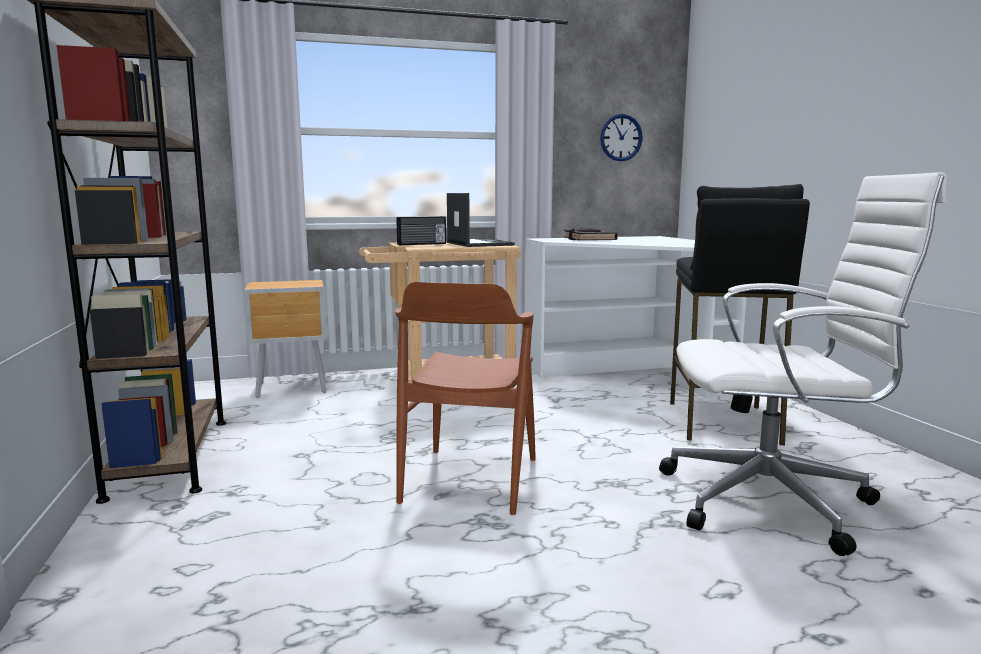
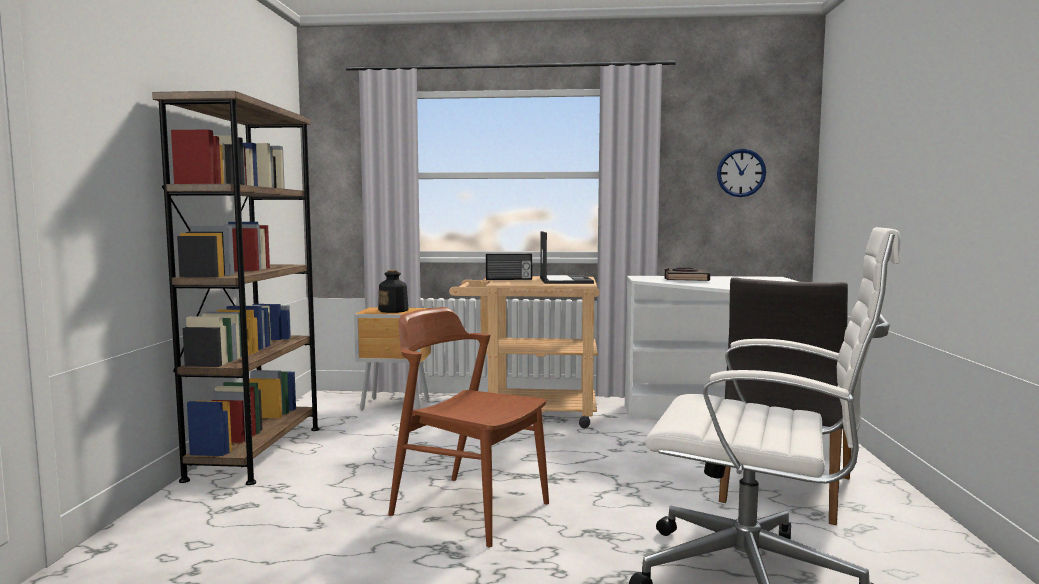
camera: 20 degrees right, 5 degrees down
brown chair [395,282,536,515] -> brown chair turned 90 degrees clockwise [388,307,549,547]
black stool [670,184,810,445] -> grey chair [719,278,851,525]
none -> bottle [378,270,408,313]

